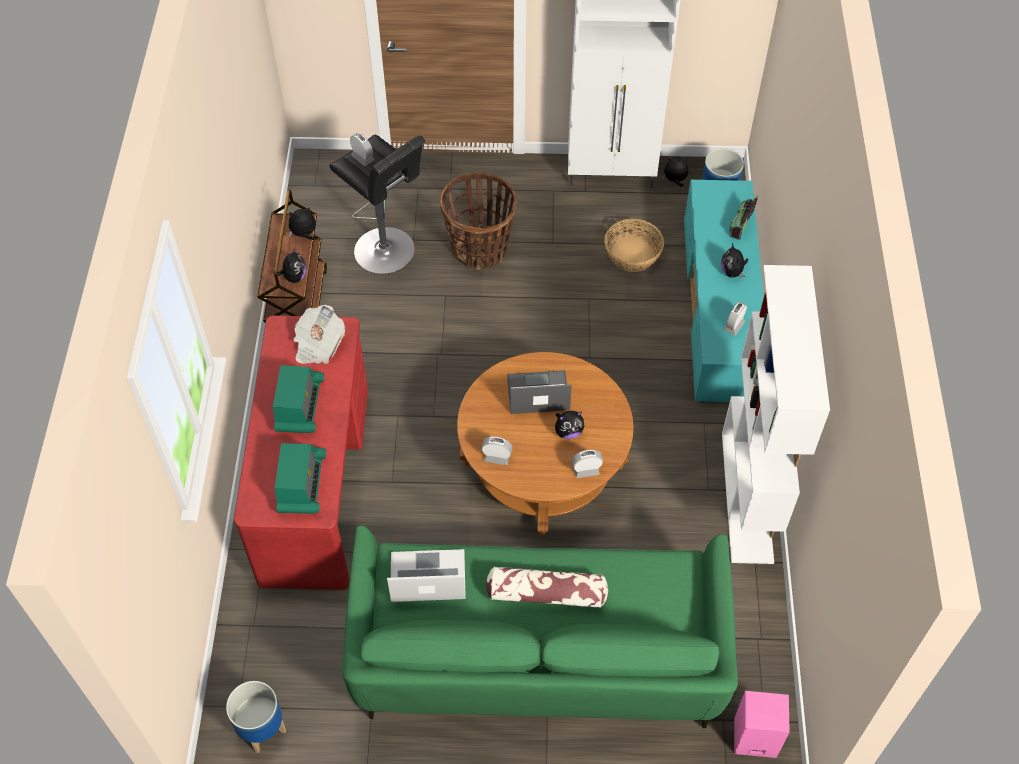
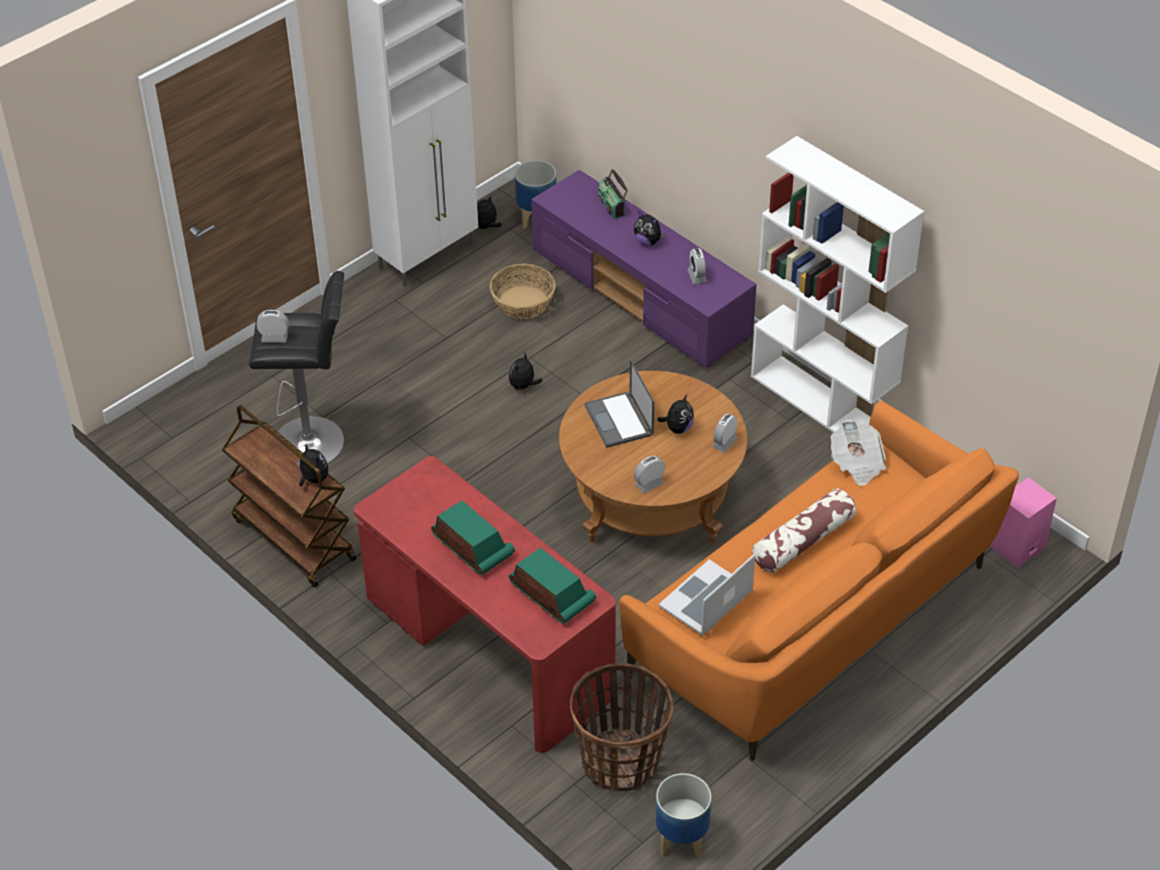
camera: 45 degrees left, 10 degrees down
plush toy [289,207,316,240] -> plush toy moved to [509,353,543,392]
newspaper [294,305,345,364] -> newspaper moved to [830,419,886,486]
green sofa [342,525,738,728] -> orange sofa [619,401,1019,761]
basket [440,172,517,270] -> basket moved to [570,663,673,791]
laptop [507,370,572,414] -> laptop turned 60 degrees counterclockwise [584,359,654,448]
turquoise tv stand [684,180,764,403] -> purple tv stand [531,170,756,368]

